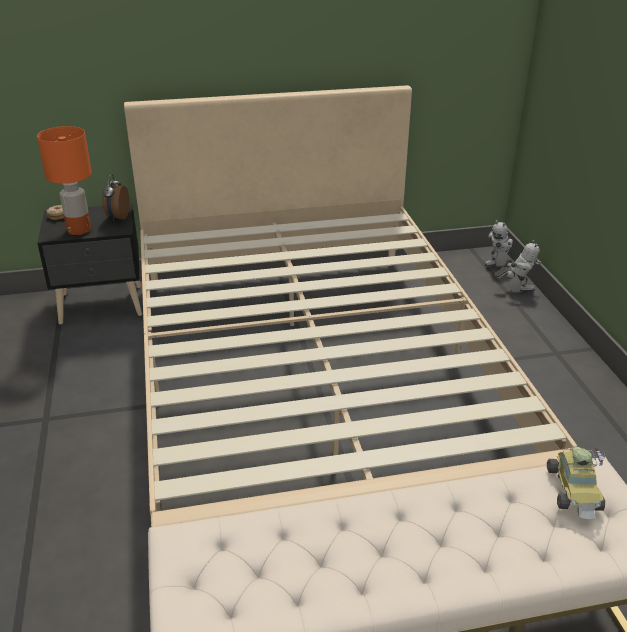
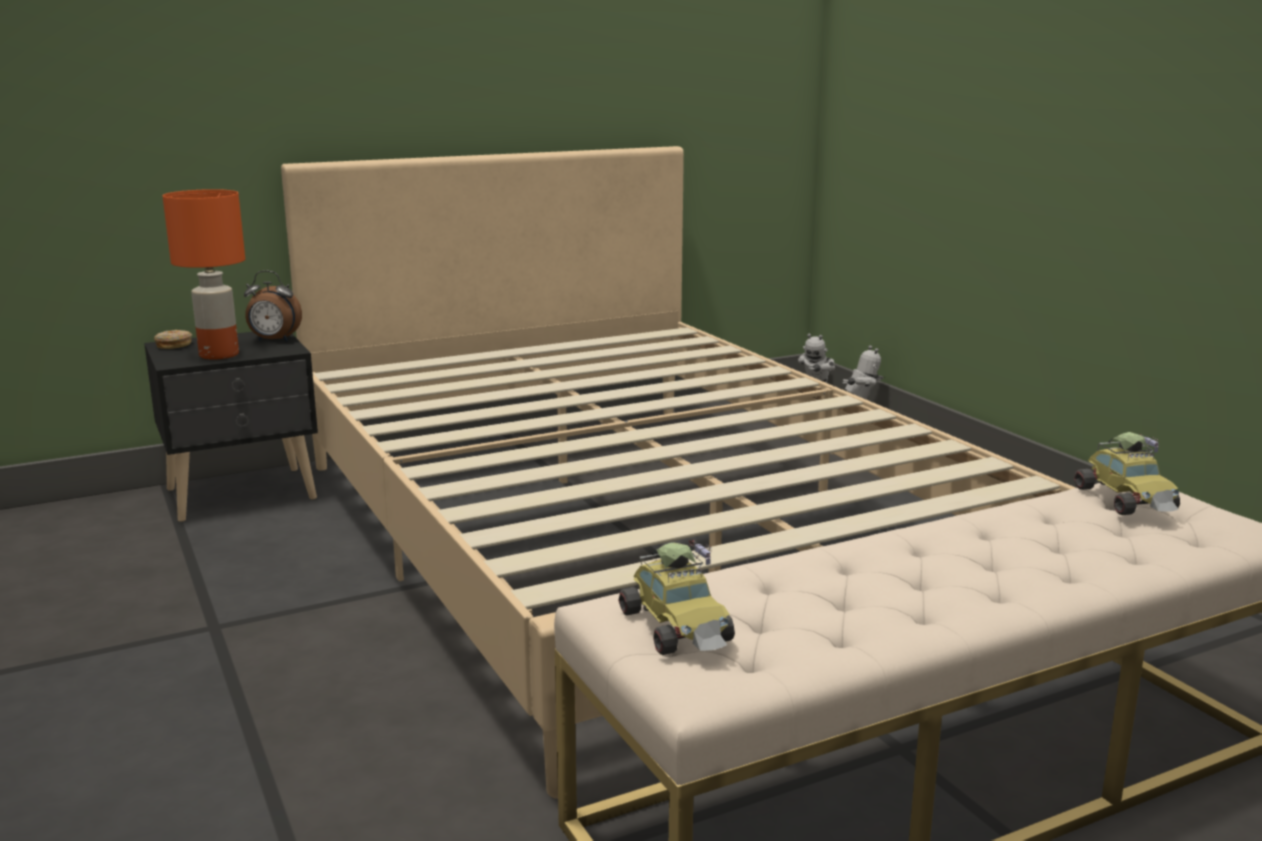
camera: 15 degrees left, 15 degrees down
alarm clock [102,174,130,221] -> alarm clock turned 75 degrees counterclockwise [244,270,302,341]
none -> toy car [618,540,735,655]

